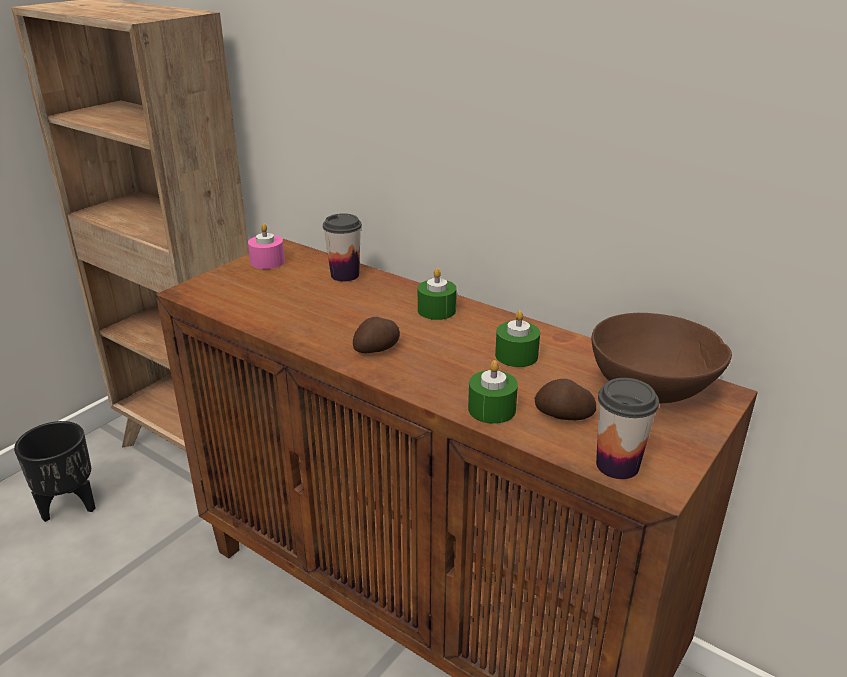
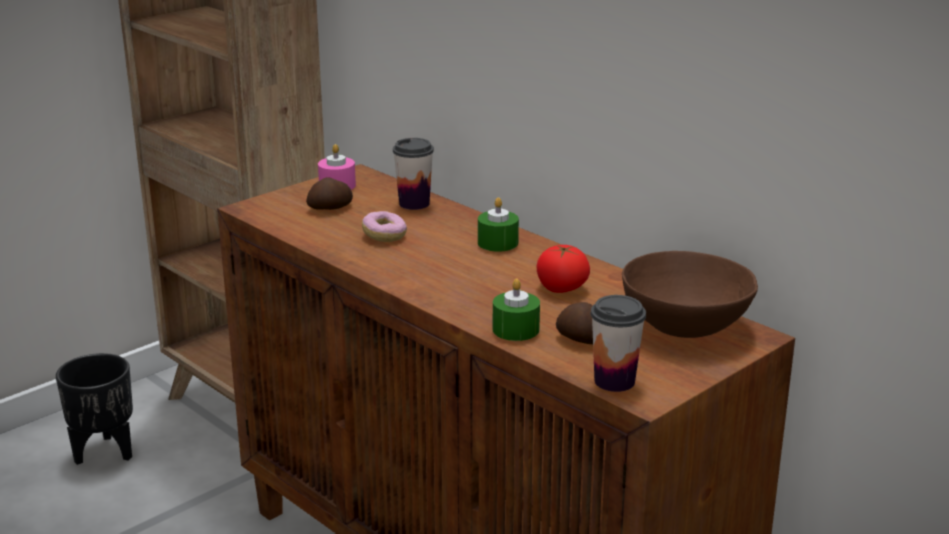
camera: 10 degrees right, 5 degrees down
potato [353,317,400,353] -> potato moved to [306,177,353,210]
green candle [495,310,540,367] -> tomato [537,245,590,293]
none -> donut [362,211,407,242]

